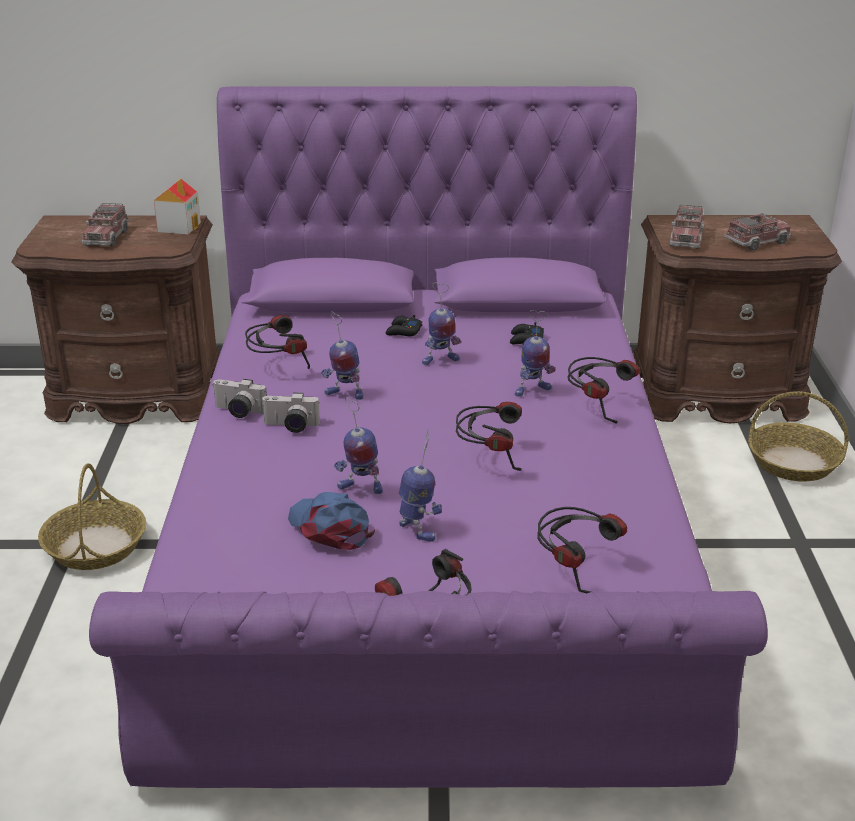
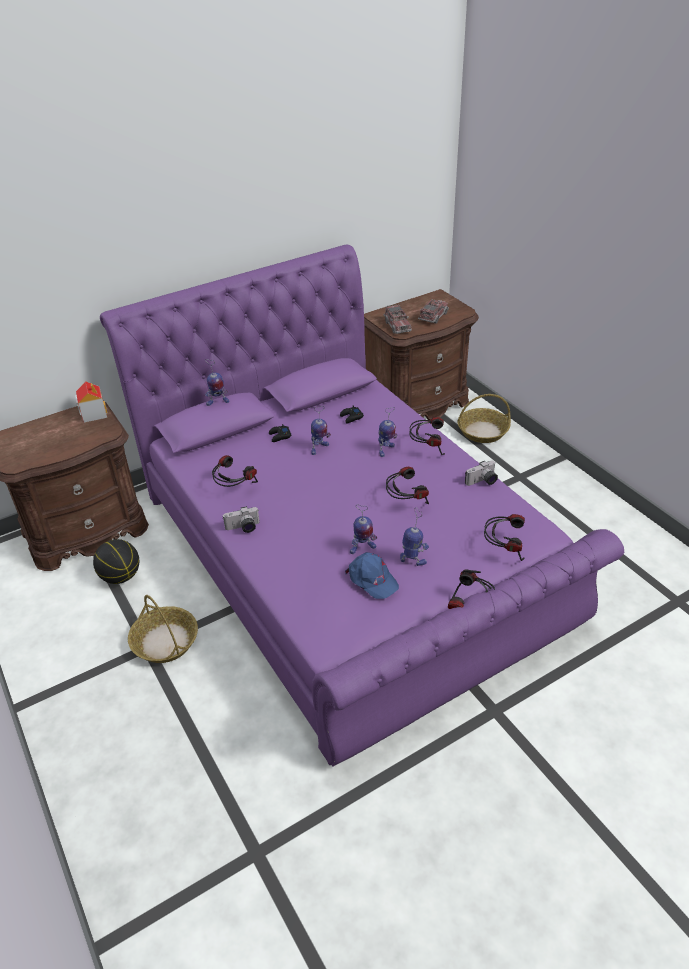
camera: 30 degrees left, 10 degrees up
toy truck [81,203,130,246] -> none
camera [261,393,320,433] -> camera moved to [465,460,498,486]
blue cap [288,492,375,550] -> blue cap turned 150 degrees counterclockwise [345,552,399,599]
toy robot [321,311,363,400] -> toy robot moved to [205,359,230,406]
none -> basketball [93,539,139,584]

